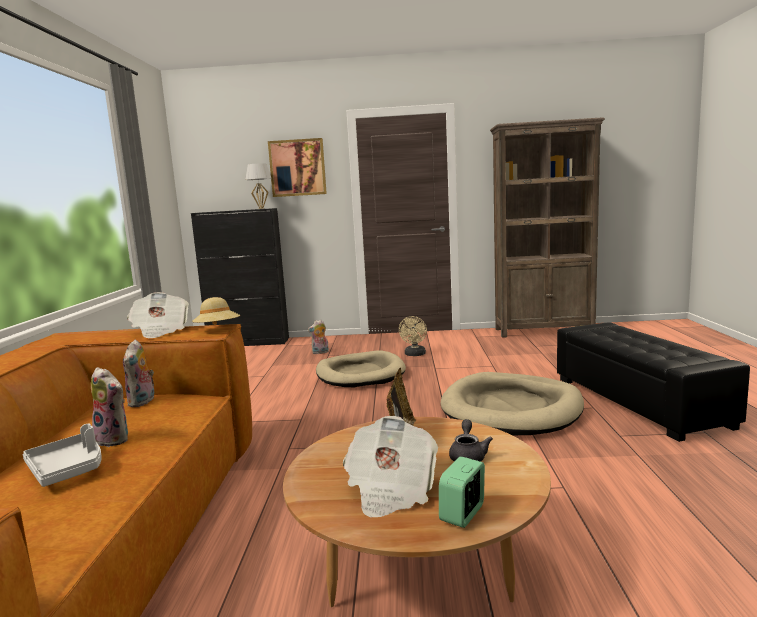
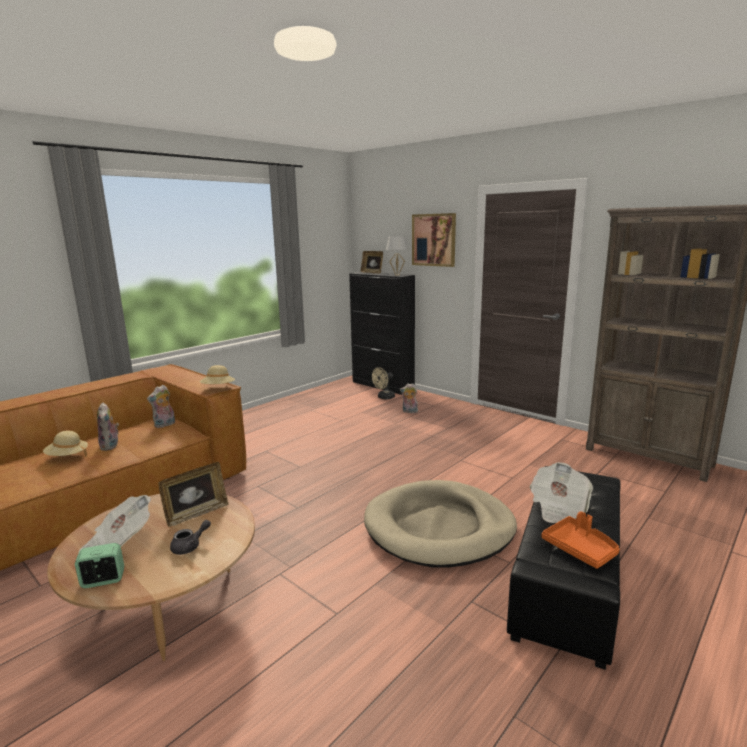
camera: 40 degrees right, 5 degrees up
grey tray [22,423,102,487] -> beige hat [43,431,88,457]
newspaper [127,292,189,338] -> newspaper moved to [530,462,593,523]
beige dog bed [316,350,406,387] -> none
beige fan [399,316,427,356] -> beige fan moved to [372,367,395,399]
none -> picture frame [361,251,383,274]
none -> orange tray [542,511,620,569]

